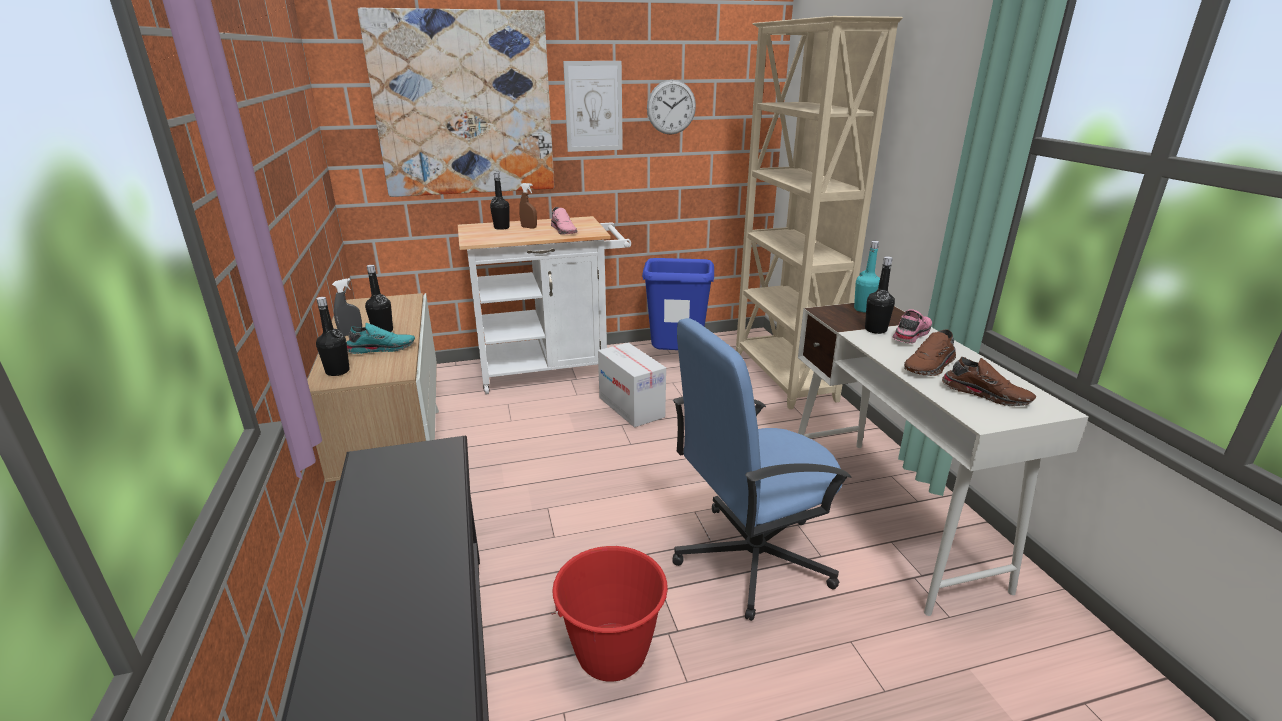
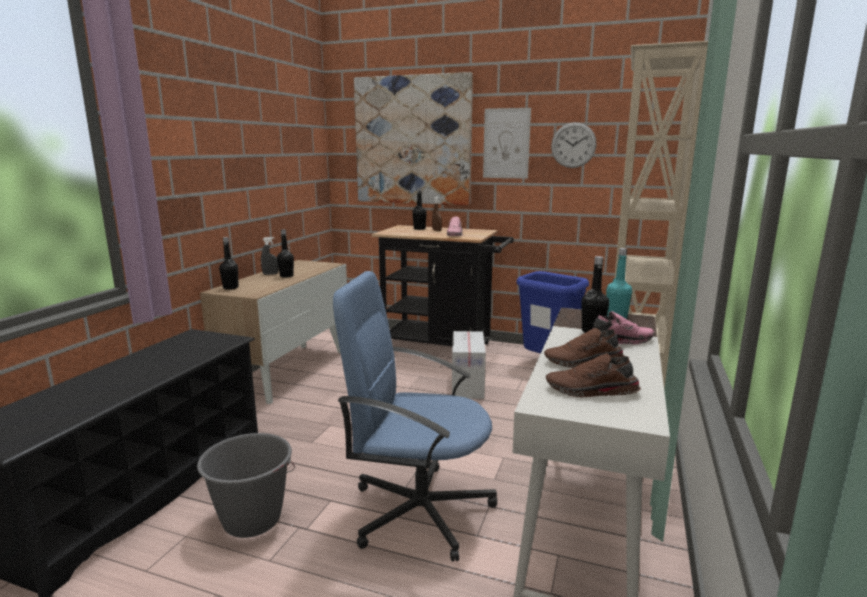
camera: 35 degrees right, 10 degrees down
turquoise shoe [347,323,415,354] -> none
white cart [458,216,631,395] -> black cart [372,225,514,346]
red bucket [551,546,668,682] -> grey bucket [197,433,295,538]
brown shoe [942,357,1036,406] -> brown shoe turned 120 degrees clockwise [546,353,641,398]

